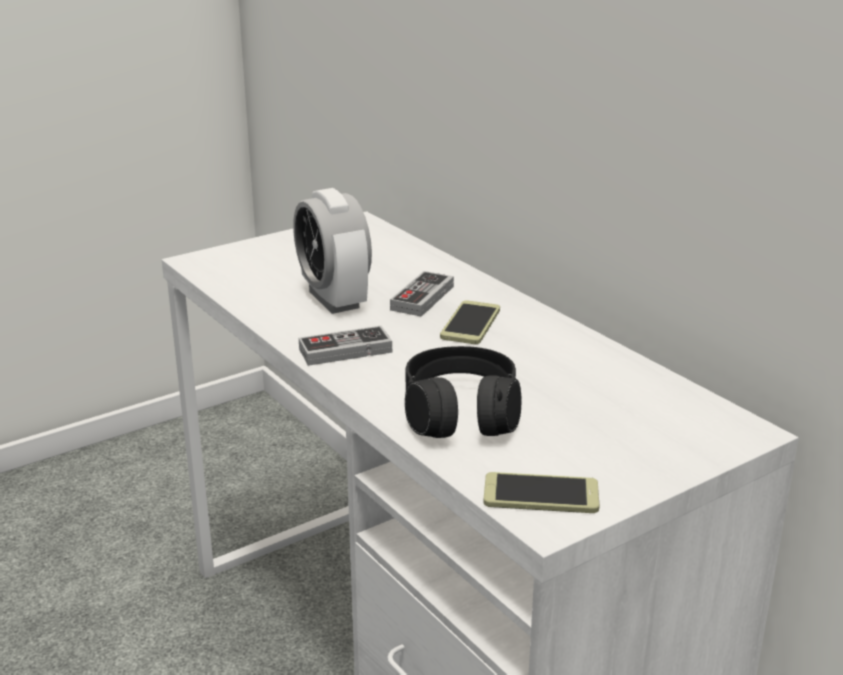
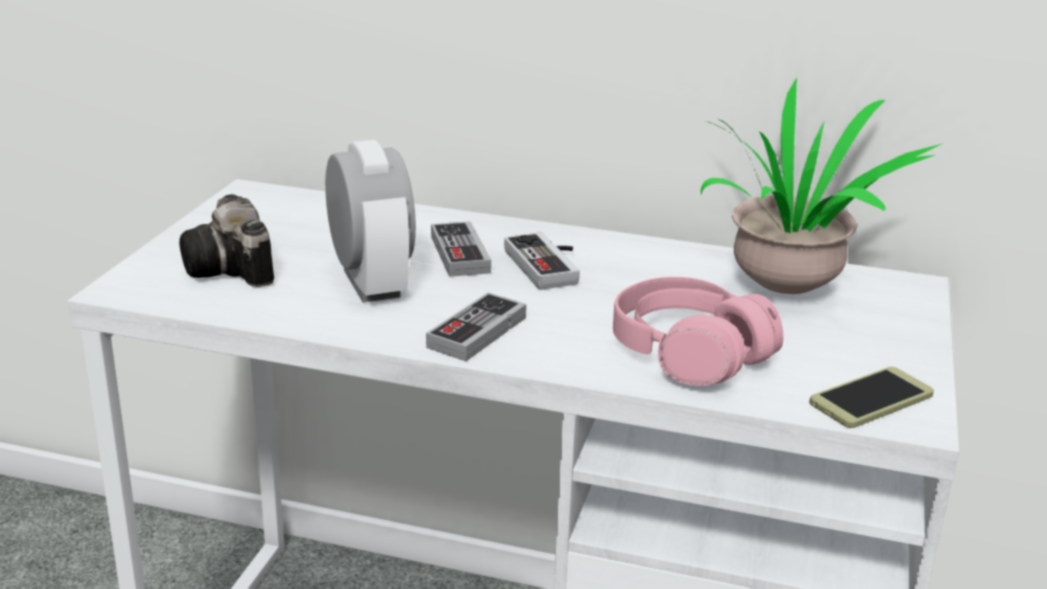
camera: 40 degrees left, 0 degrees up
alarm clock [293,188,372,314] -> alarm clock turned 135 degrees counterclockwise [325,140,416,303]
black headphones [405,346,521,438] -> pink headphones [613,277,783,386]
phone [440,300,500,344] -> game controller [504,232,580,290]
none -> camera [179,194,274,287]
none -> potted plant [701,78,941,294]

